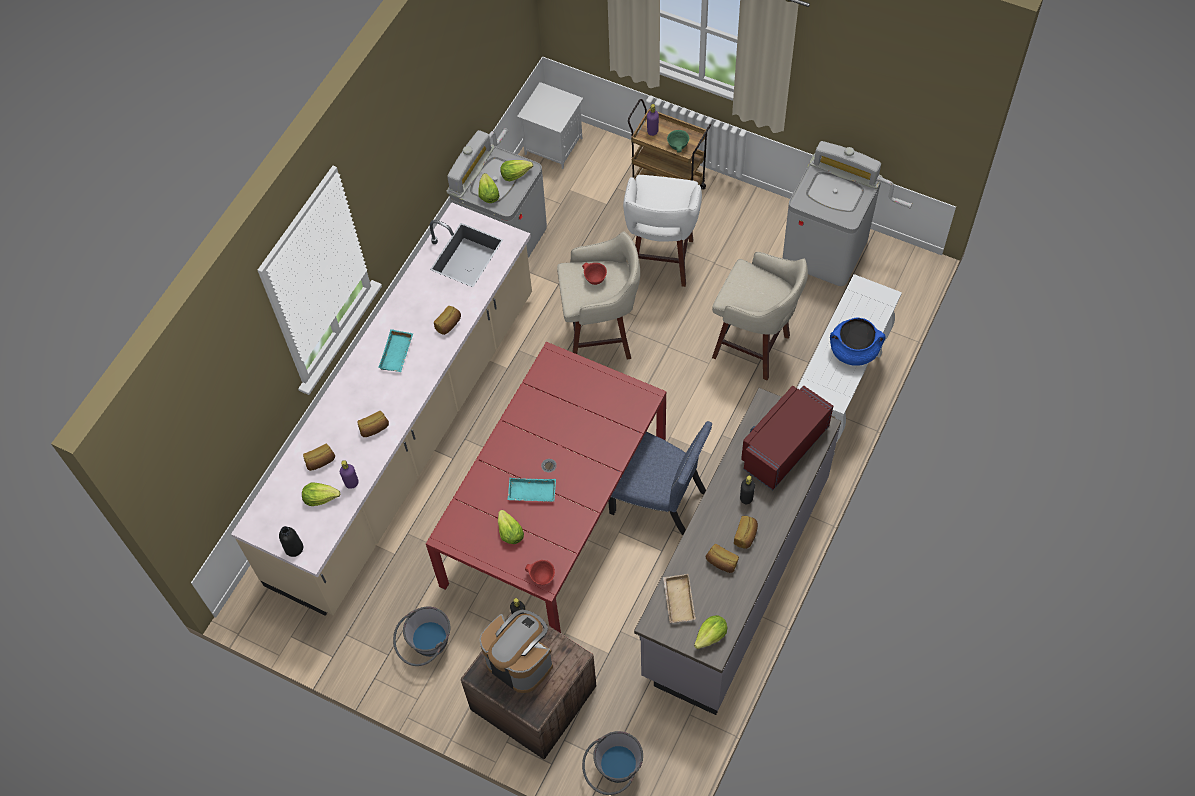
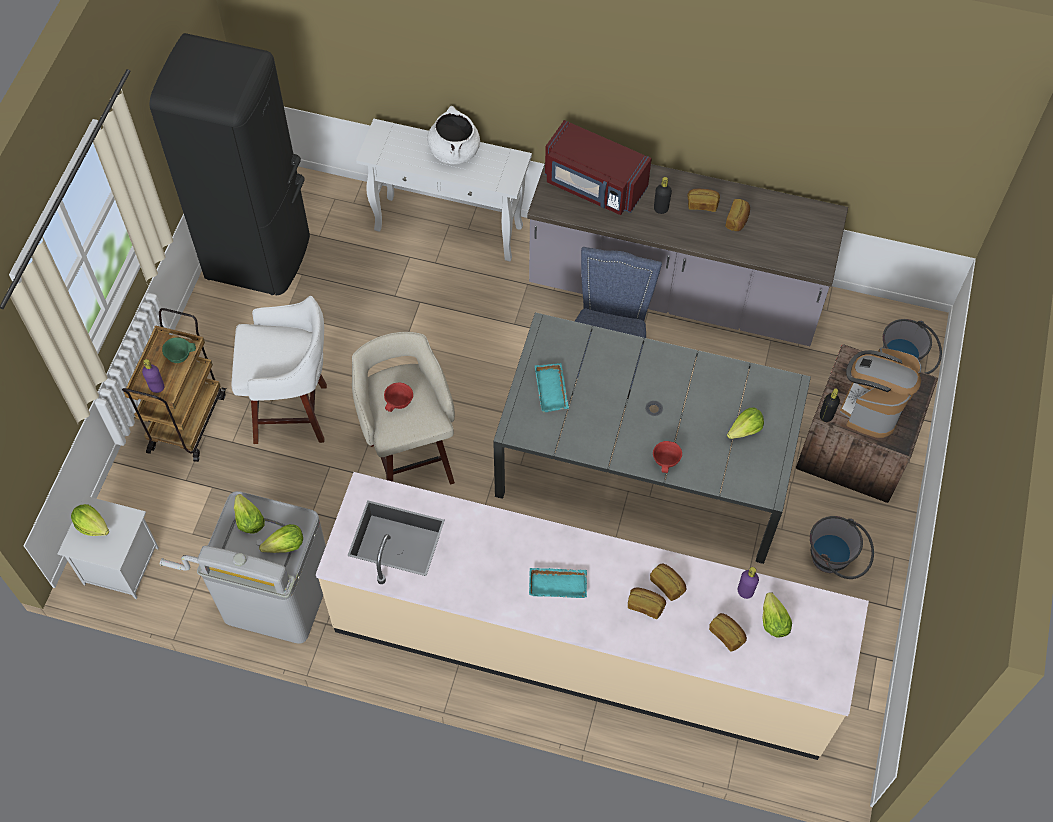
camera: 105 degrees left, 0 degrees up
black bottle [279,526,303,557] -> none
red dining table [426,342,666,633] -> grey dining table [493,312,811,564]
bread [434,306,461,335] -> bread moved to [628,588,666,619]
turquoise tray [507,478,556,502] -> turquoise tray moved to [535,363,569,413]
red bowl [525,560,555,585] -> red bowl moved to [653,441,682,473]
beige tray [663,574,696,623] -> none
lettuce [694,615,727,649] -> lettuce moved to [71,504,109,536]
beige stool [712,252,808,380] -> none
grey washing machine [782,141,912,286] -> black fridge [150,33,310,295]
blue cooking pot [830,318,886,366] -> white cooking pot [427,106,480,164]

